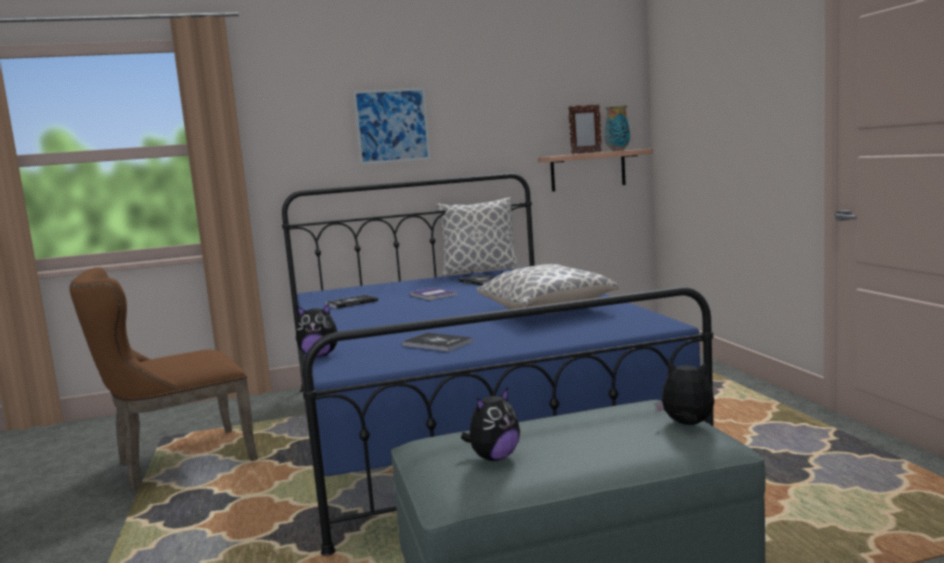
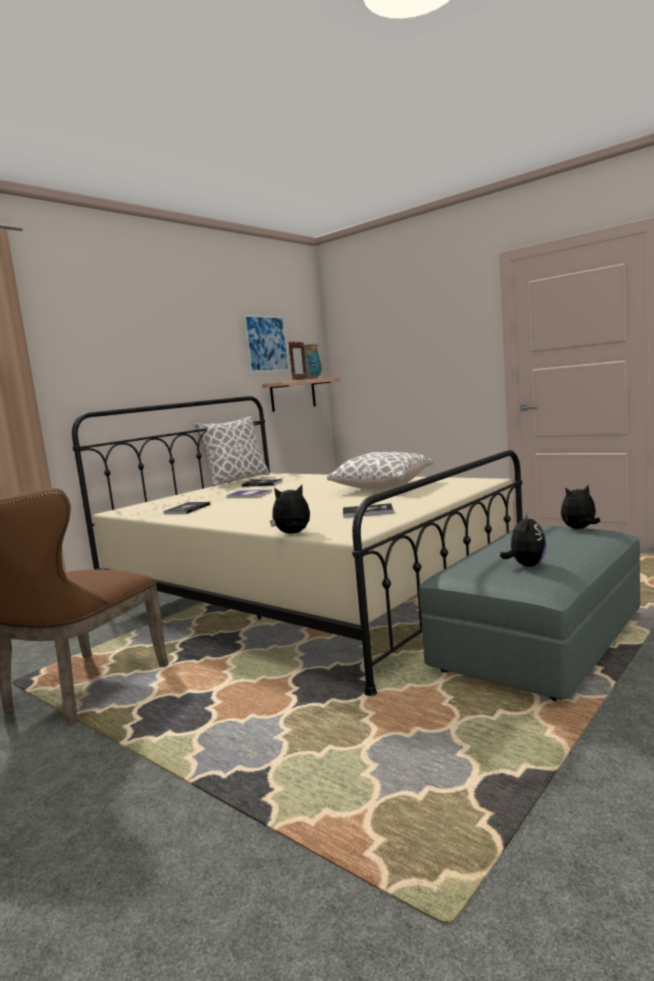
camera: 35 degrees left, 0 degrees up
blue bed [282,173,714,556] -> beige bed [72,396,523,696]
plush toy [296,304,338,357] -> plush toy turned 150 degrees counterclockwise [270,485,310,534]
picture [353,88,430,165] -> picture moved to [243,315,290,373]

